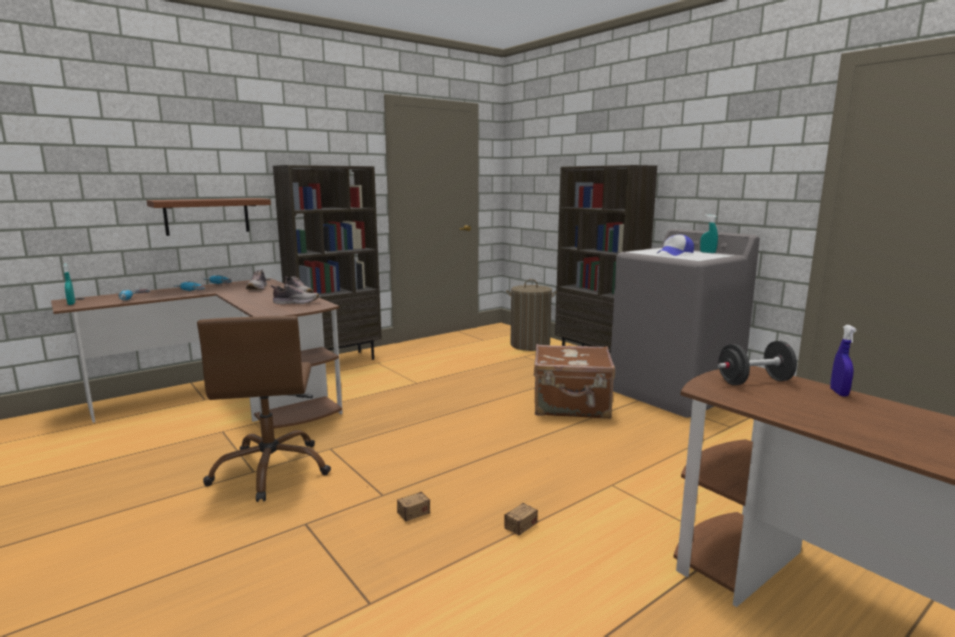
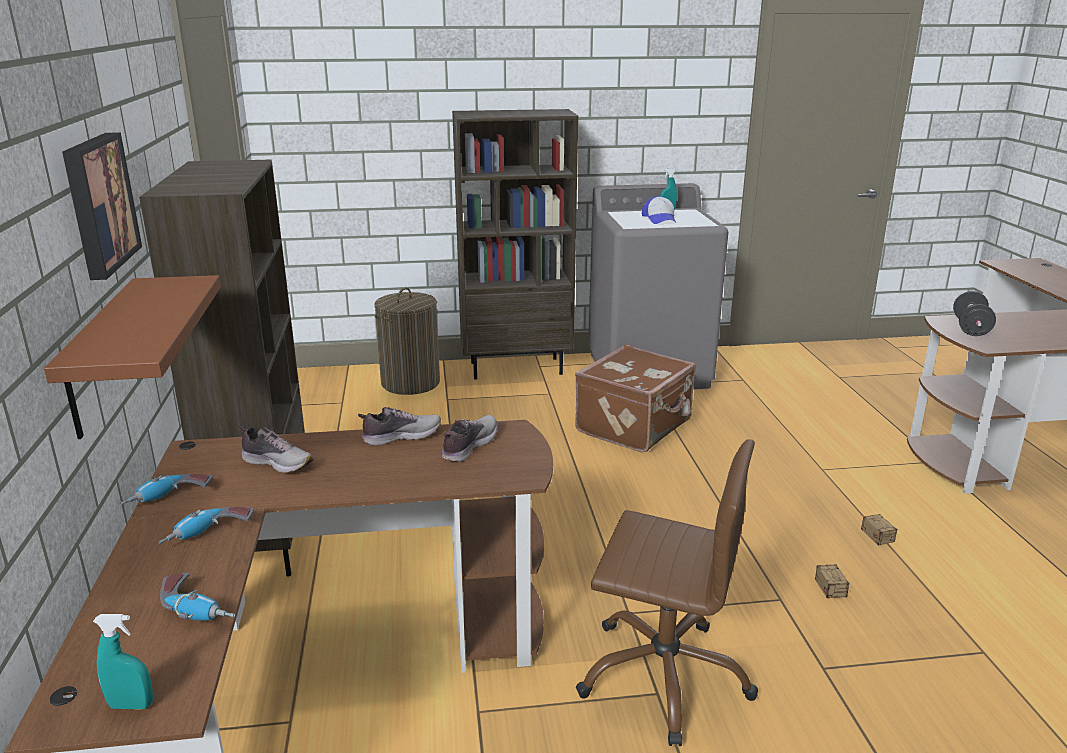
camera: 60 degrees left, 10 degrees up
blue spray bottle [830,325,857,397] -> none
none -> picture [62,132,142,280]

